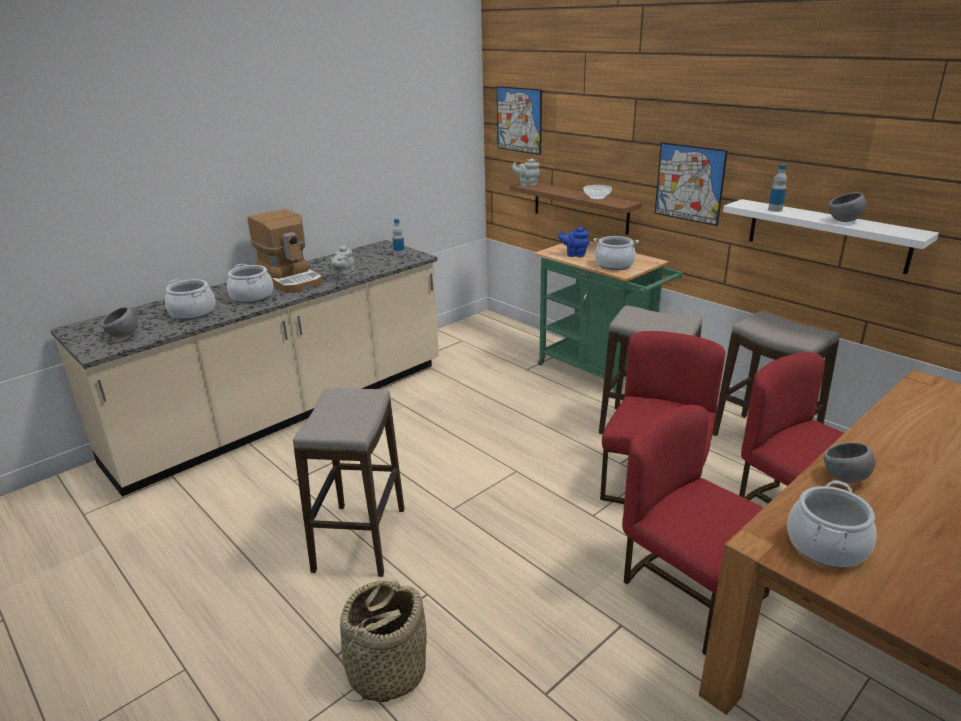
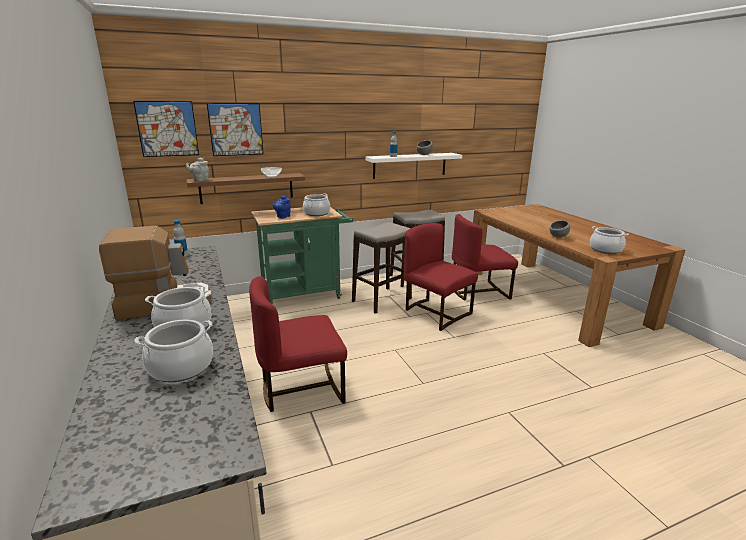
camera: 70 degrees left, 5 degrees down
grey bowl [102,307,138,338] -> none
stool [293,388,405,577] -> none
grey teapot [330,245,354,280] -> none
basket [340,578,427,702] -> none
red chair [622,405,770,656] -> red chair moved to [249,276,347,412]
picture [655,142,728,226] -> picture moved to [207,103,264,156]

